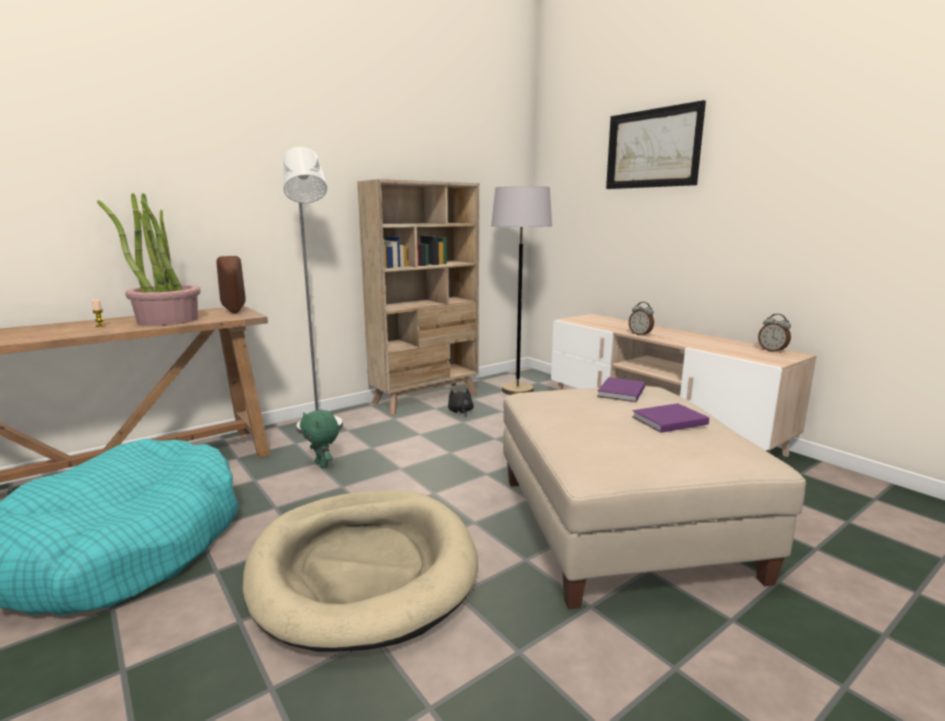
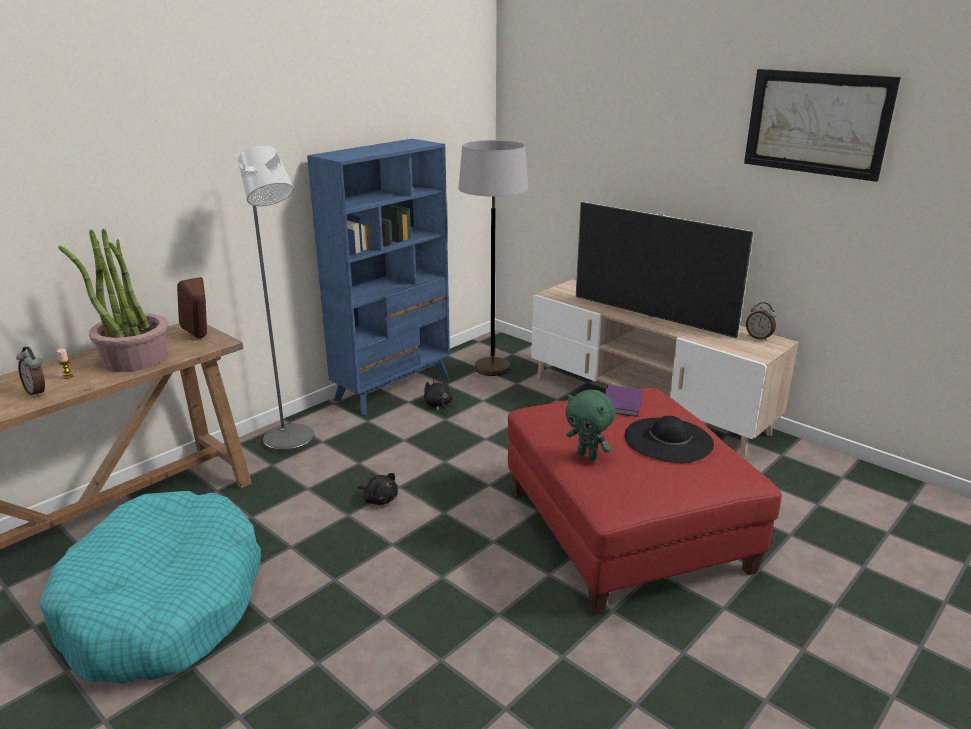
camera: 10 degrees left, 10 degrees up
beige dog bed [243,490,478,652] -> none
green plush toy [300,410,339,468] -> green plush toy moved to [565,389,615,461]
beige bookcase [357,179,479,415] -> blue bookcase [307,139,450,415]
beige ottoman [503,386,806,609] -> red ottoman [508,388,782,616]
picture [606,100,706,189] -> picture moved to [744,69,901,182]
alarm clock [629,302,654,336] -> alarm clock moved to [16,346,45,397]
purple book [632,403,709,433] -> black hat [625,416,714,463]
none -> black plush toy [358,473,398,505]
none -> television [576,202,754,338]

